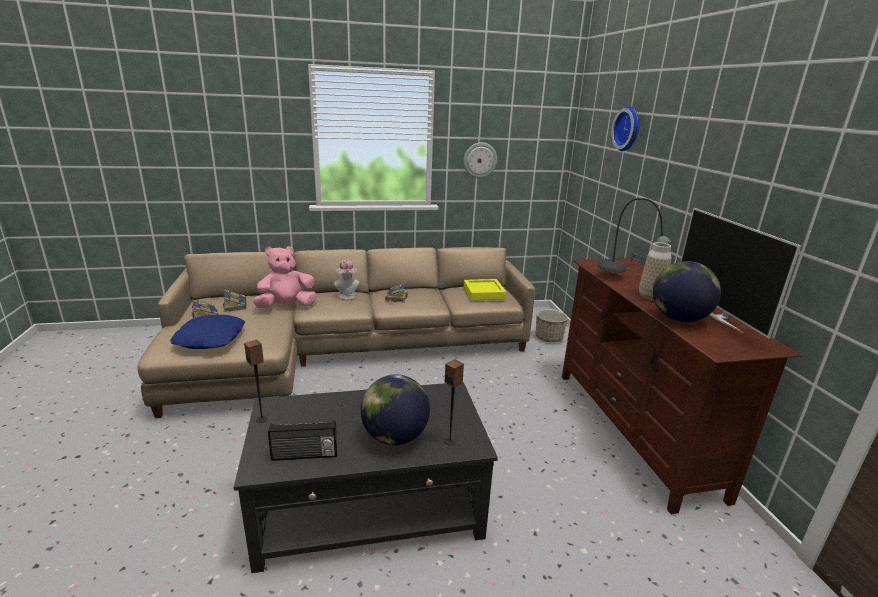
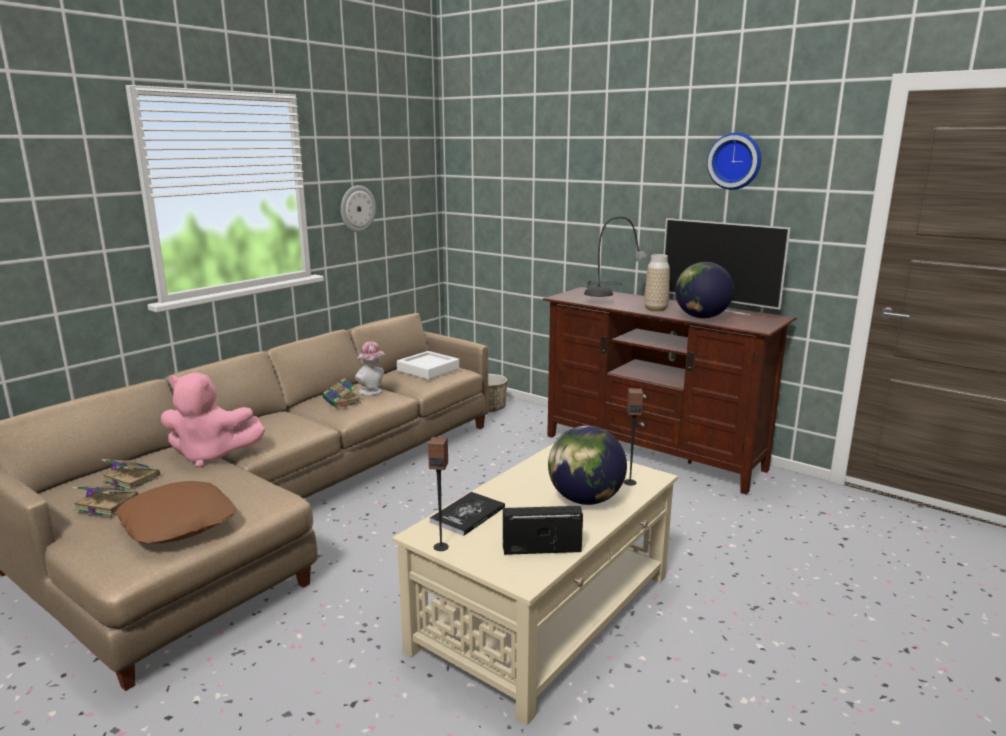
camera: 40 degrees left, 5 degrees down
blue pillow [170,315,245,349] -> brown pillow [115,481,236,543]
black coffee table [234,382,498,573] -> beige coffee table [392,443,678,725]
pink plush toy [253,246,317,308] -> pink plush toy turned 105 degrees counterclockwise [161,373,265,467]
radio [268,420,337,461] -> radio turned 135 degrees counterclockwise [503,506,583,555]
hat [334,260,359,300] -> hat moved to [355,341,385,395]
yellow tray [464,279,506,301] -> white tray [397,351,459,380]
wall clock [611,106,640,151] -> wall clock moved to [707,132,761,190]
none -> book [429,492,505,536]

